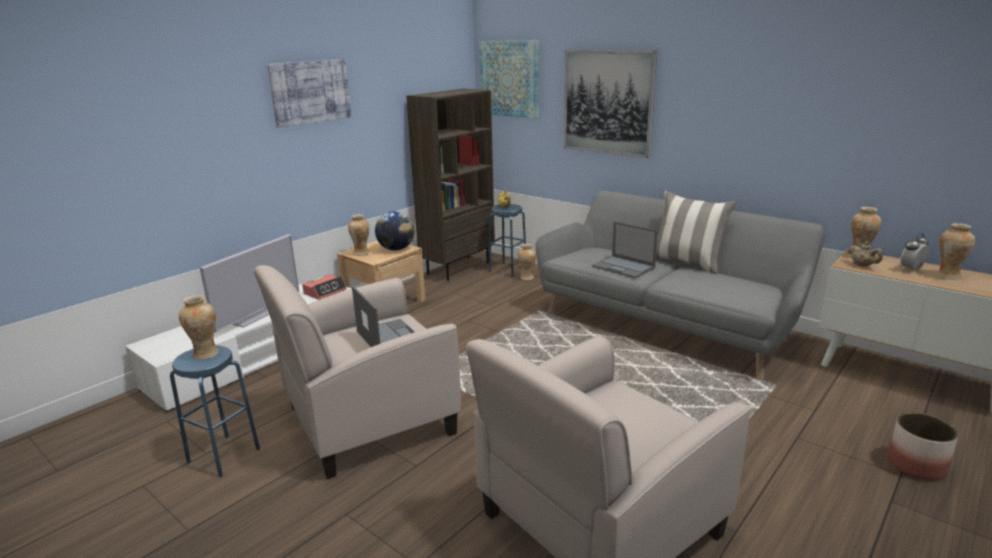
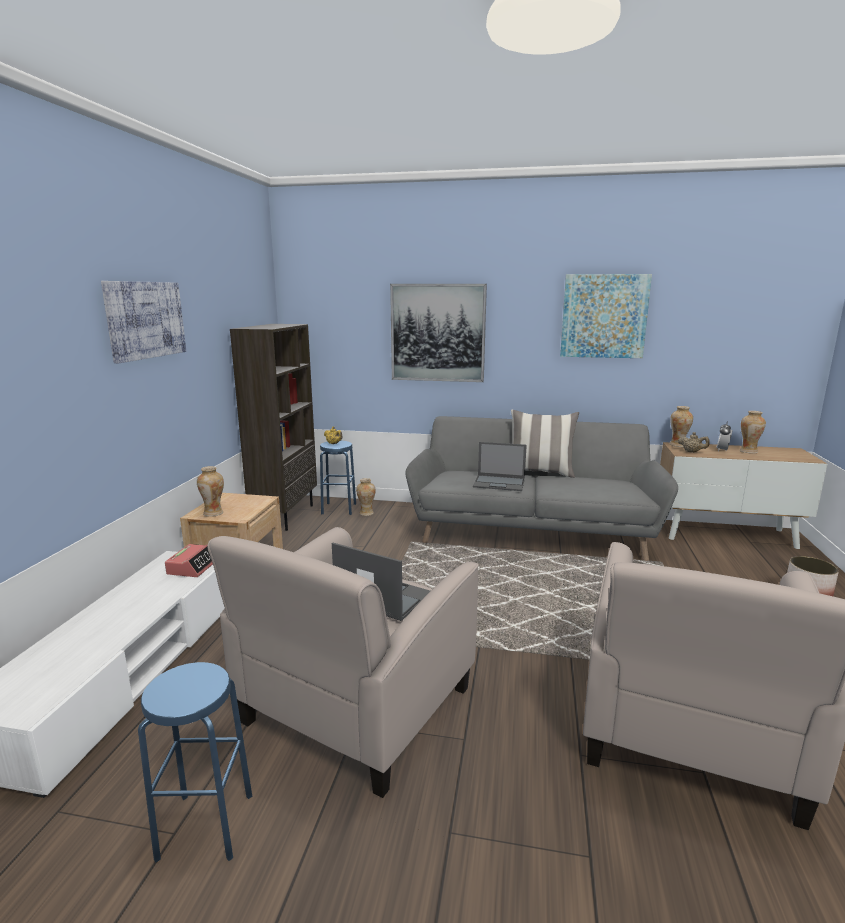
camera: 30 degrees left, 5 degrees down
vase [179,295,219,360] -> none
television [200,234,299,333] -> none
globe [375,211,414,250] -> none
picture [479,41,539,118] -> picture moved to [560,274,652,358]

